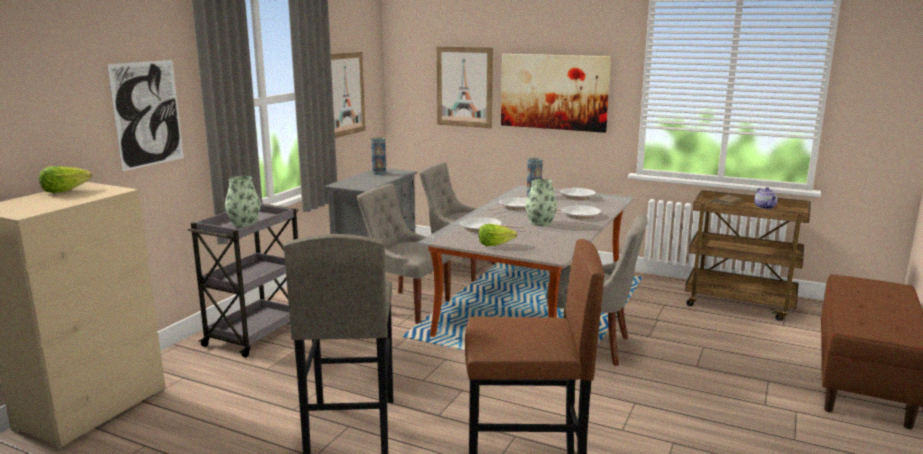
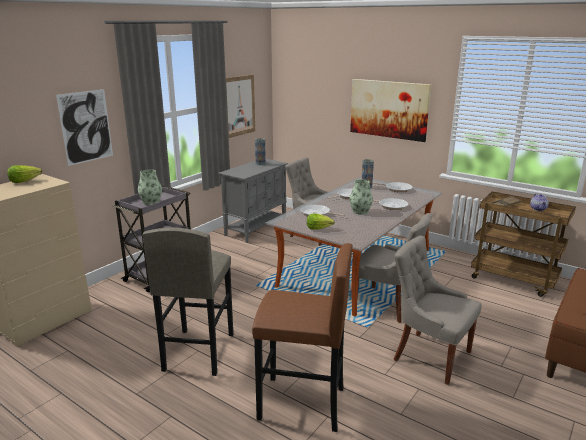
camera: 10 degrees right, 5 degrees up
grey chair [357,183,452,324] -> grey chair moved to [394,235,482,385]
picture [437,46,493,128] -> none

